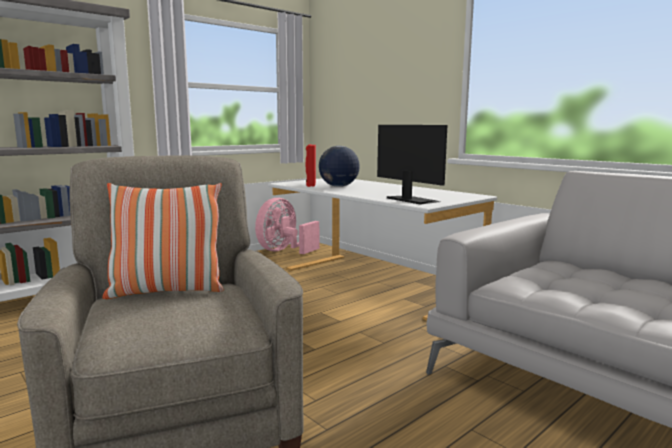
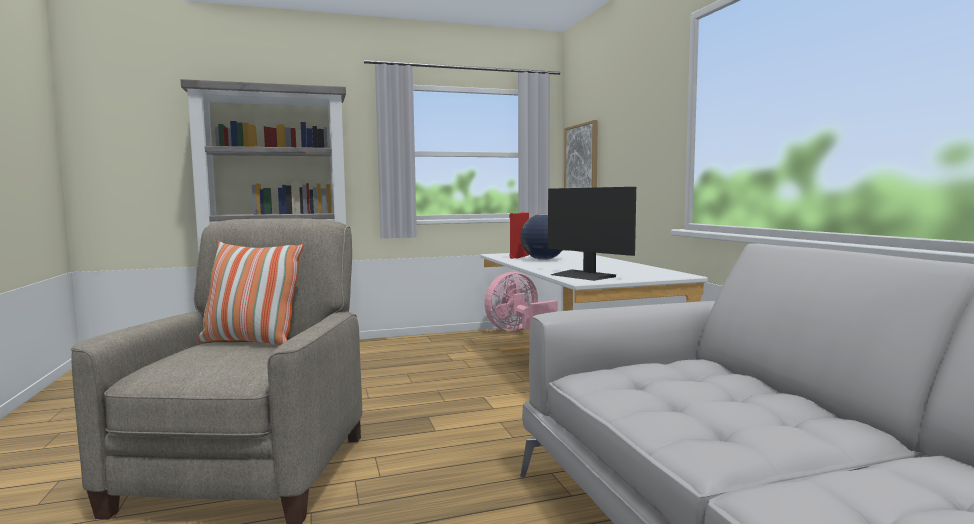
camera: 25 degrees right, 5 degrees down
monitor [377,125,447,205] -> monitor turned 150 degrees clockwise [548,187,636,281]
none -> picture [564,120,598,188]

